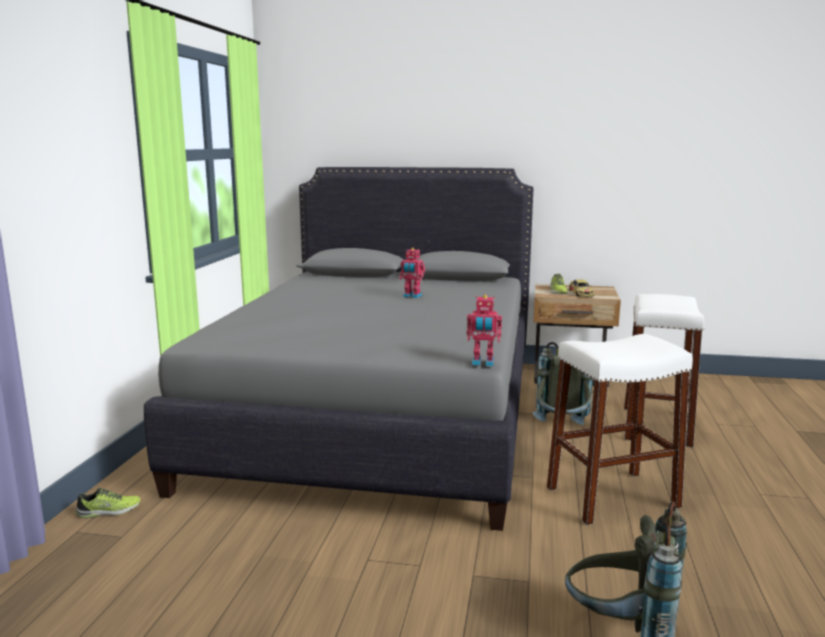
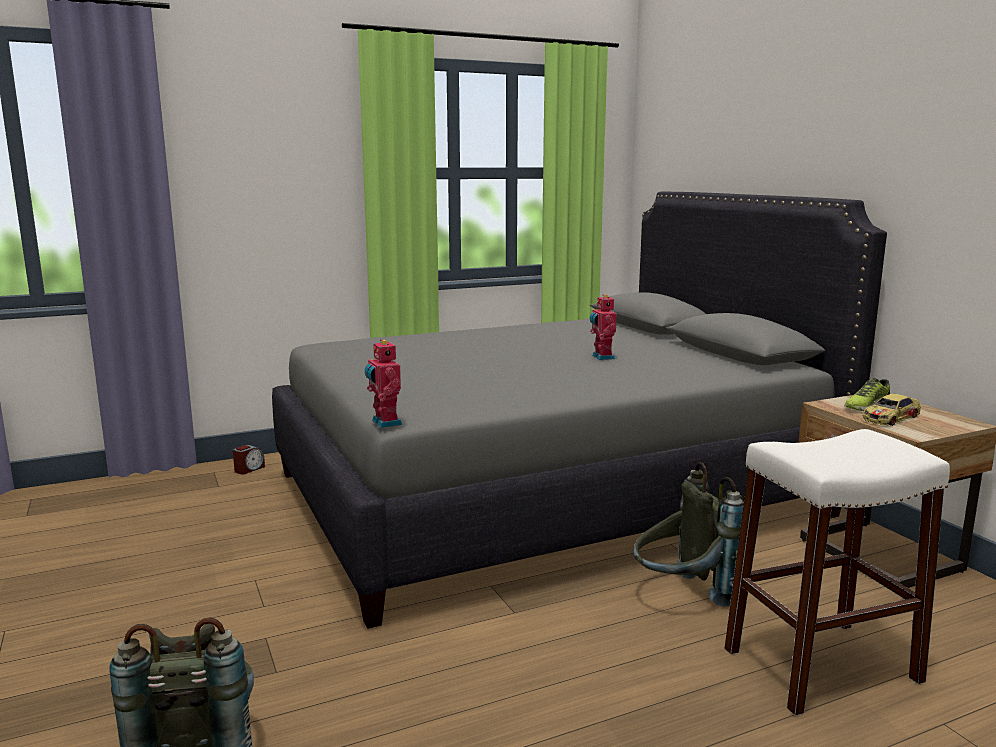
camera: 55 degrees right, 0 degrees up
shoe [76,488,141,518] -> alarm clock [233,445,265,474]
white stool [547,334,693,525] -> none

